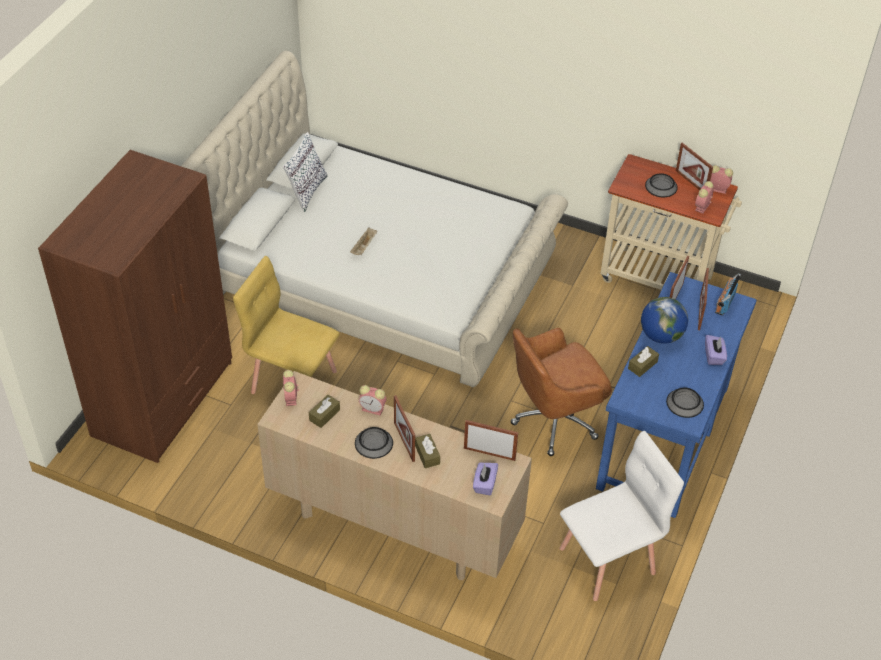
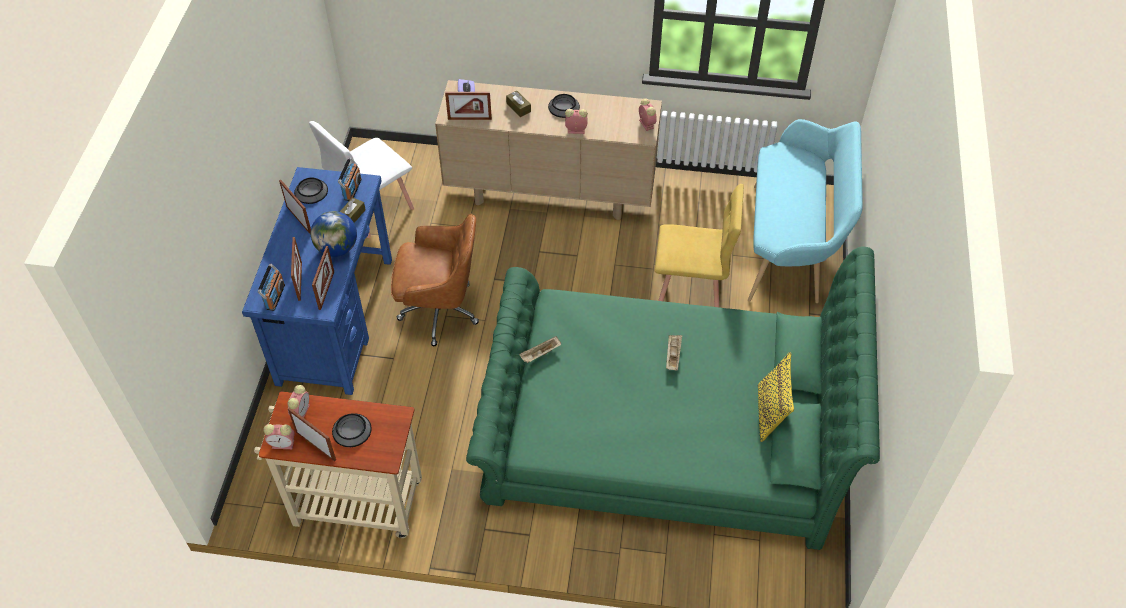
camera: 165 degrees right, 5 degrees up
brown wardrobe [38,150,232,463] -> turquoise bench [748,119,863,303]
beige bed [181,51,568,387] -> green bed [466,247,880,550]
white pillow [283,132,328,212] -> yellow pillow [758,352,794,442]
brown tissue box [309,395,340,428] -> none
picture frame [394,395,415,462] -> picture frame moved to [279,180,311,234]
brown office chair [511,328,612,456] -> brown office chair turned 45 degrees clockwise [391,214,479,346]
purple tissue box [705,335,727,365] -> none
none -> radio [338,157,362,201]
none -> beige tray [519,336,561,363]

